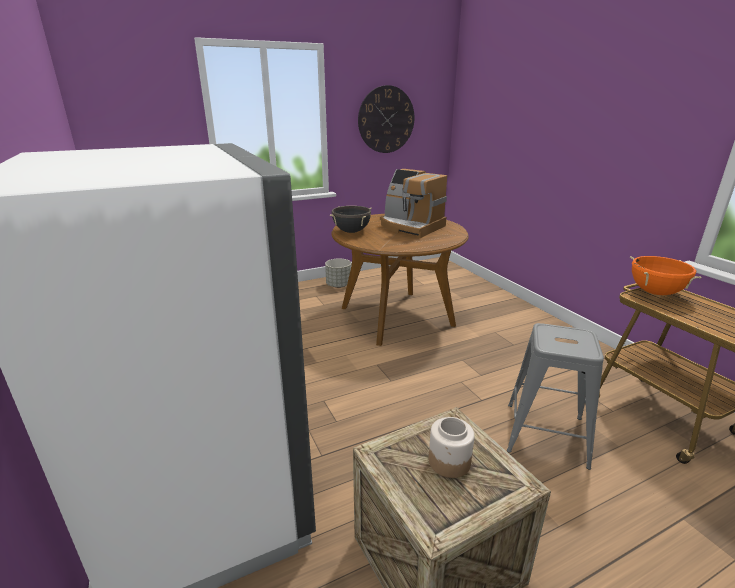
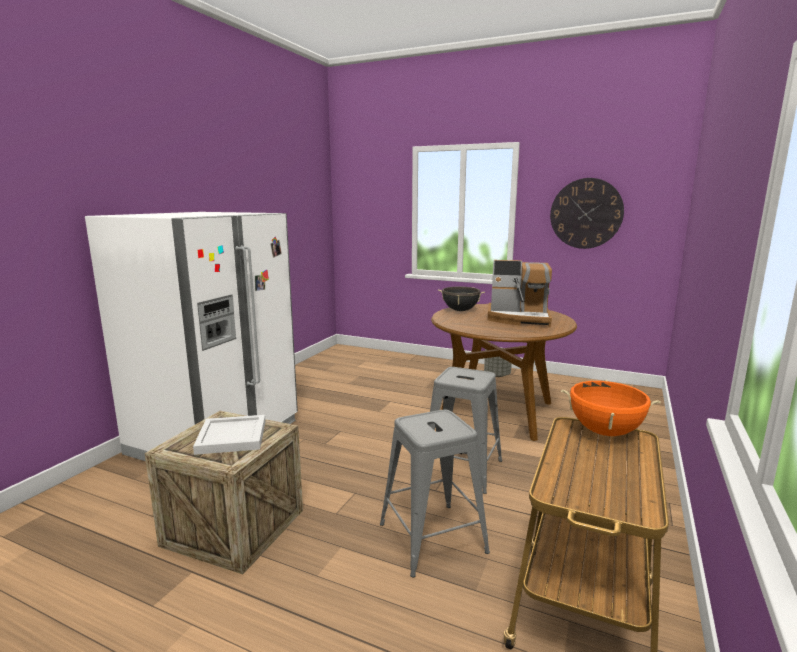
camera: 50 degrees right, 10 degrees down
coffee machine [380,169,447,238] -> coffee machine turned 75 degrees counterclockwise [488,260,552,328]
jar [429,417,475,478] -> white tray [193,415,266,455]
none -> grey stool [428,367,502,494]

